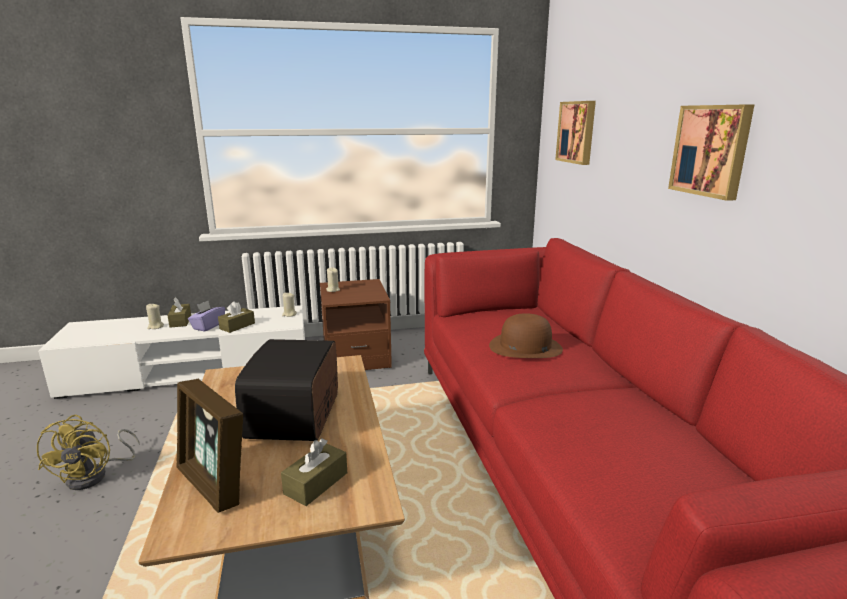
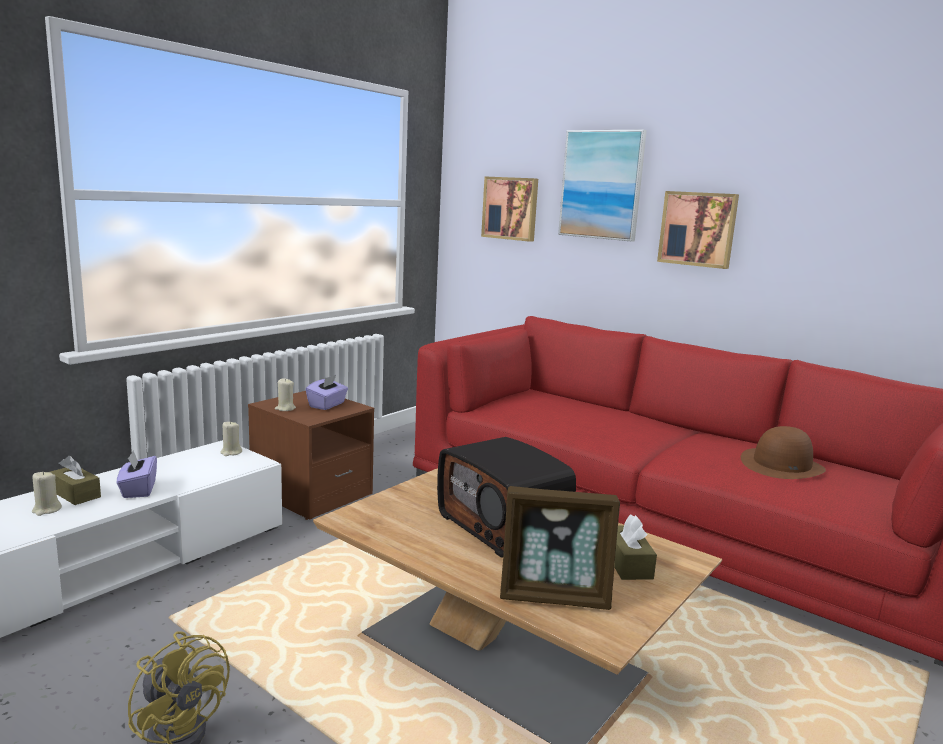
camera: 40 degrees left, 5 degrees down
brown tissue box [218,301,255,333] -> none
brown hat [489,313,563,358] -> brown hat moved to [741,426,826,479]
none -> purple tissue box [306,375,348,410]
none -> picture [558,130,647,242]

